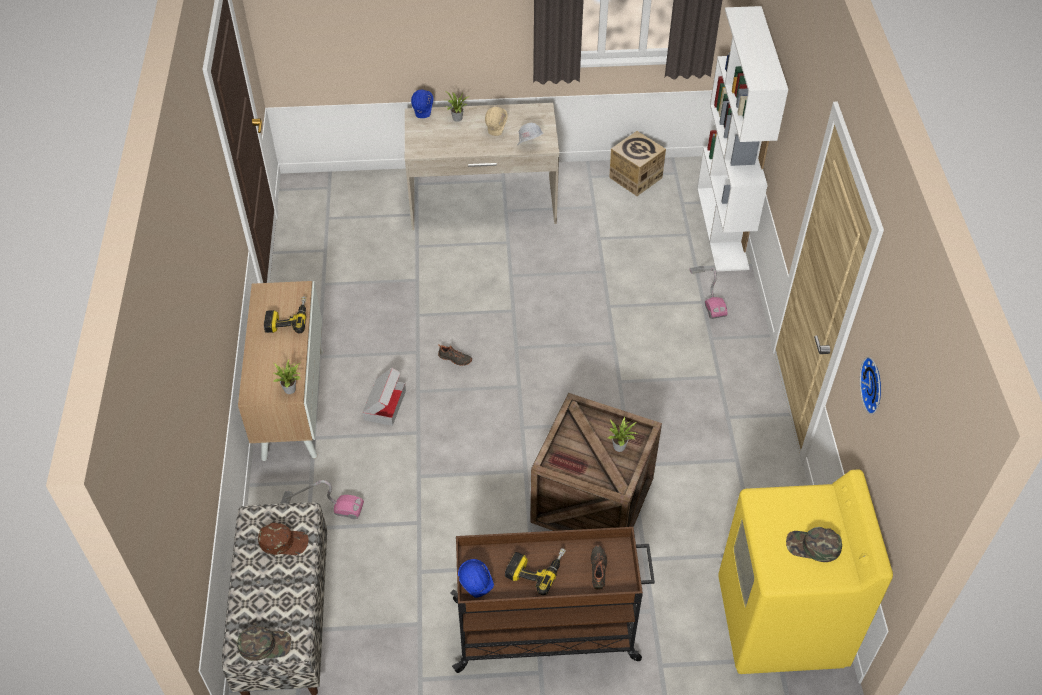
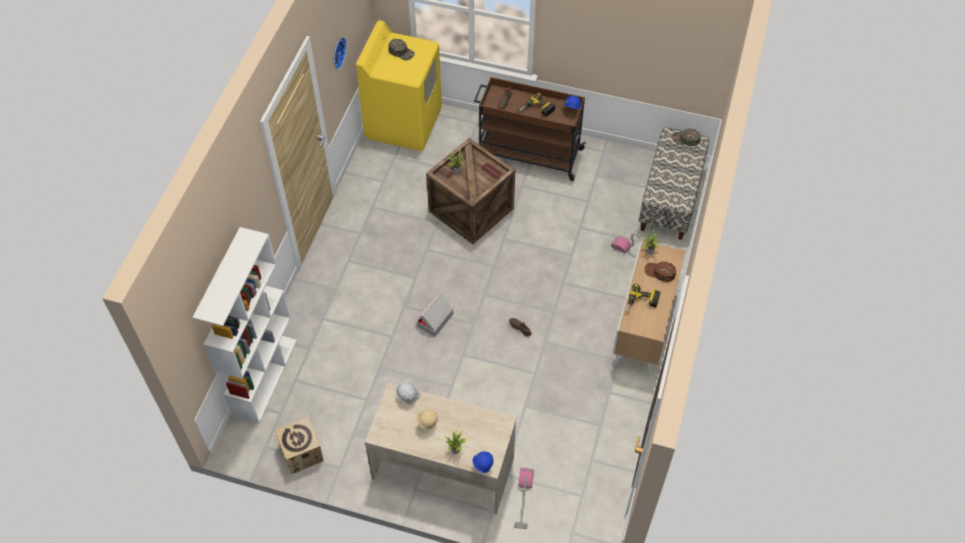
camera: 160 degrees left, 5 degrees up
brown cap [258,523,308,555] -> brown cap moved to [644,261,676,282]
cardboard box [363,368,406,426] -> cardboard box moved to [417,294,453,337]
vacuum cleaner [689,266,728,319] -> vacuum cleaner moved to [514,467,534,529]

